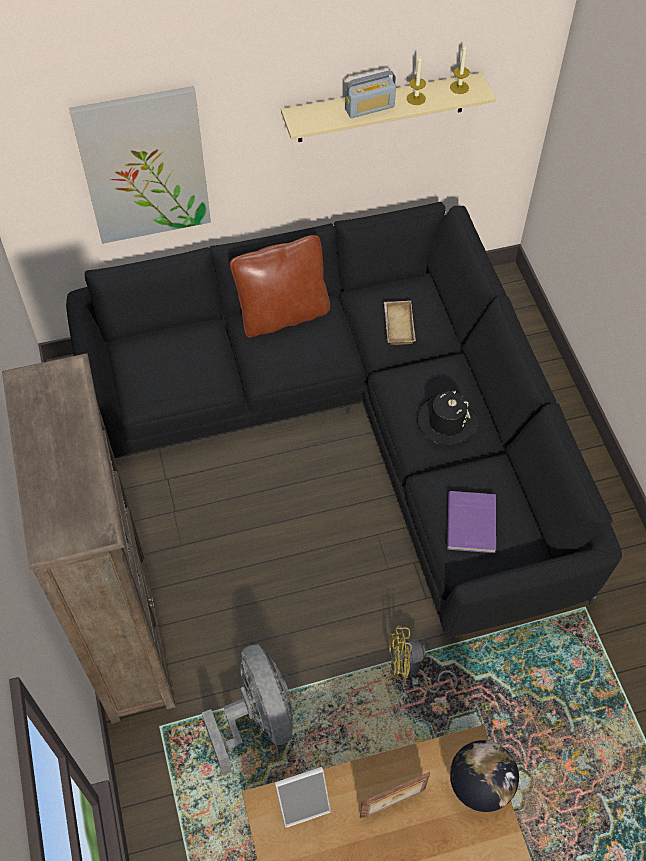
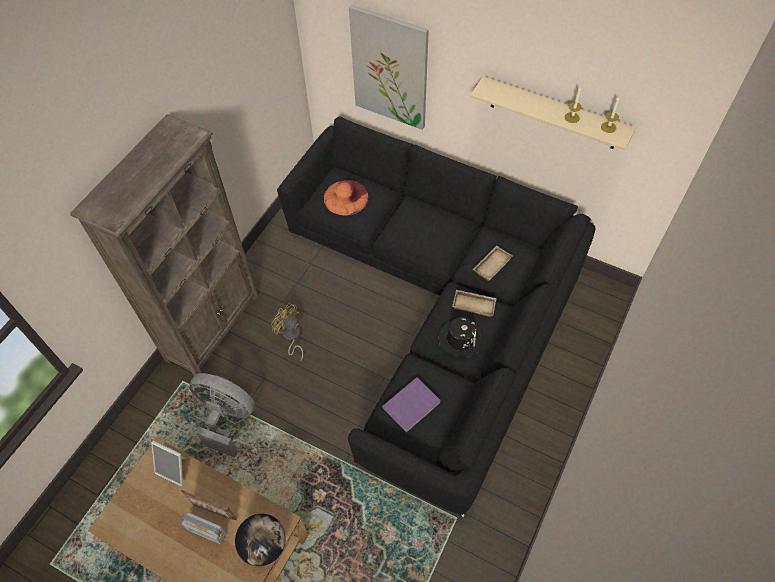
camera: 45 degrees right, 0 degrees up
grey fan [202,645,293,775] -> grey fan turned 90 degrees counterclockwise [189,373,255,458]
brown pillow [230,235,330,338] -> none
radio [345,70,396,118] -> radio moved to [181,512,227,544]
yellow fan [389,625,458,693] -> yellow fan moved to [271,303,303,361]
none -> orange hat [324,180,369,216]
none -> beige tray [452,290,497,317]

